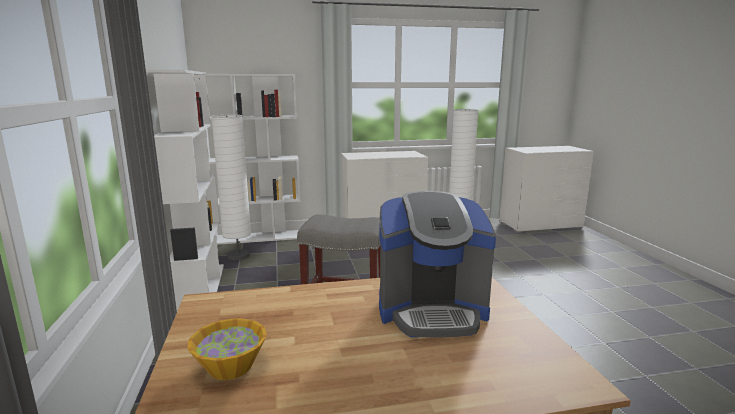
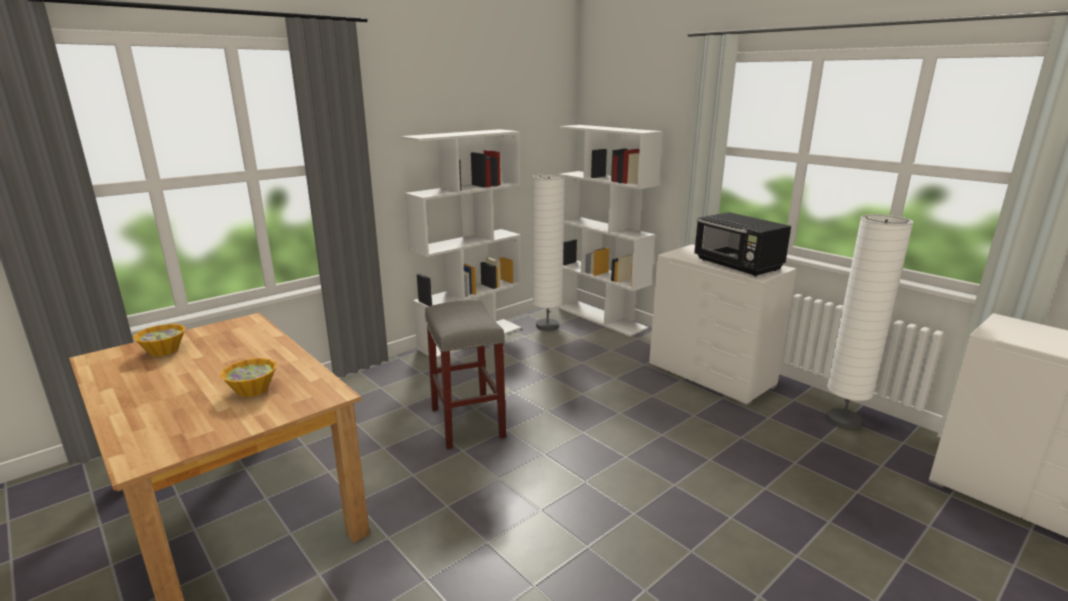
camera: 60 degrees right, 5 degrees up
coffee machine [379,191,496,338] -> bowl [220,358,277,397]
none -> black microwave [694,212,791,276]

